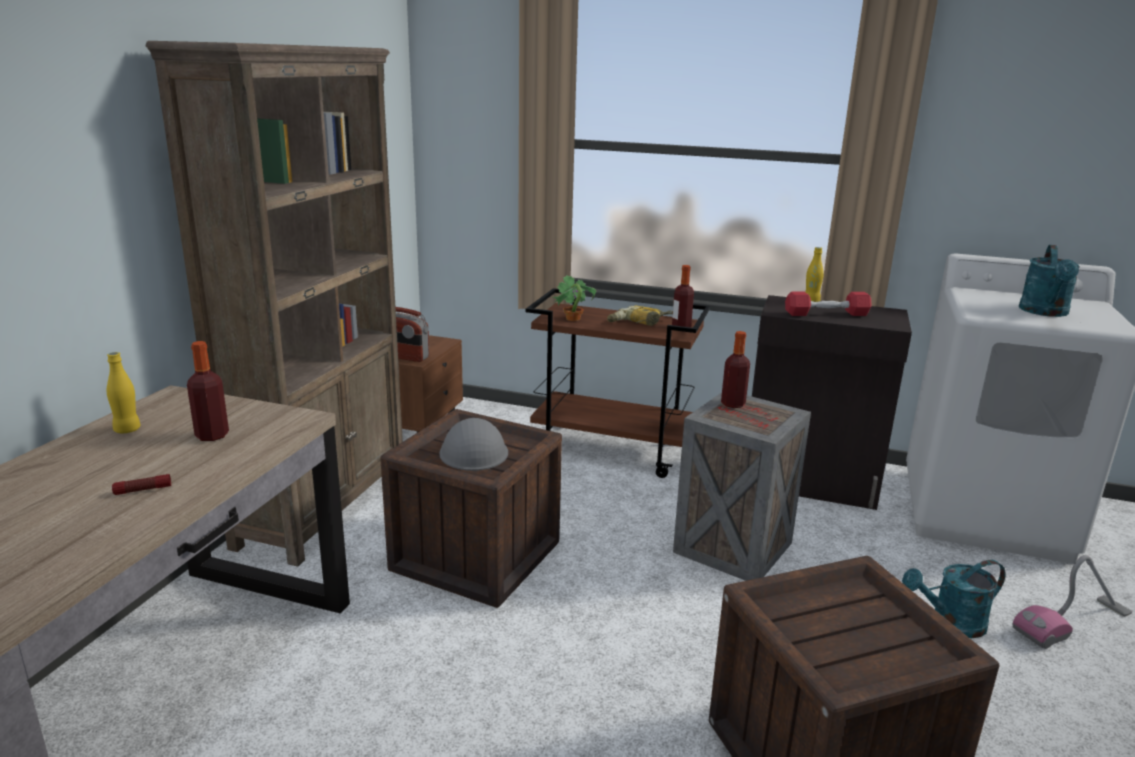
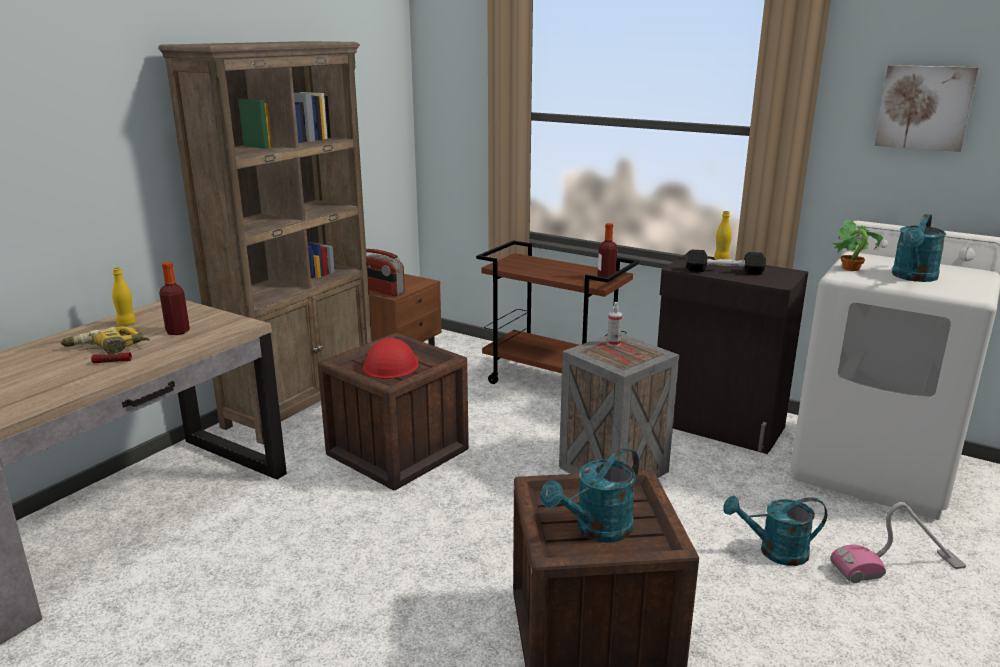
camera: 15 degrees right, 0 degrees up
grey hard hat [439,418,508,471] -> red hard hat [363,338,419,379]
potted plant [553,275,596,321] -> potted plant moved to [832,220,883,271]
power drill [607,306,673,326] -> power drill moved to [60,326,150,354]
bottle [721,331,750,408] -> spray bottle [607,302,622,346]
red dumbbell [785,292,872,316] -> black dumbbell [686,250,766,275]
none -> turquoise watering can [541,447,639,543]
none -> picture [874,65,979,152]

